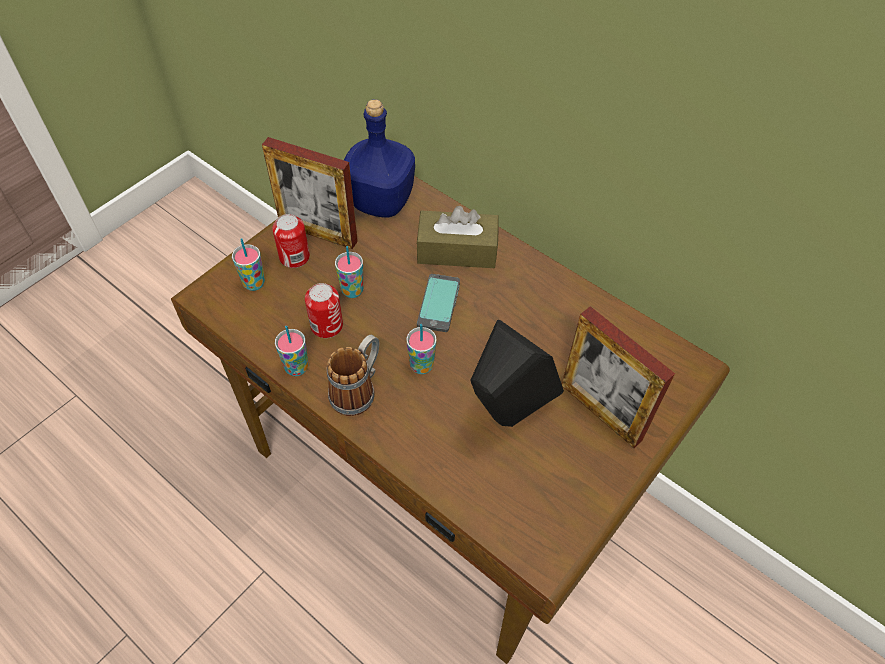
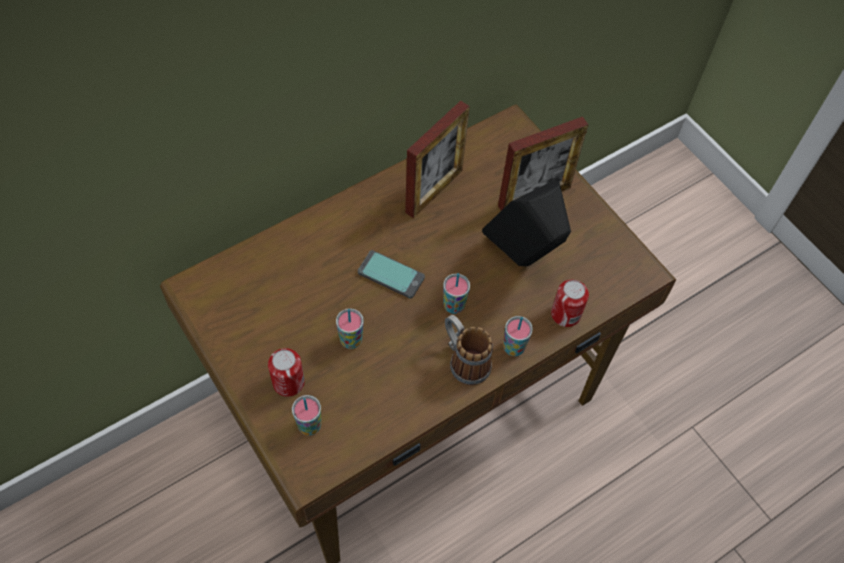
camera: 75 degrees left, 5 degrees up
picture frame [262,137,358,249] -> picture frame moved to [405,101,470,218]
cup [275,326,308,376] -> cup moved to [503,316,533,356]
can [305,283,343,338] -> can moved to [551,280,589,327]
blue bottle [344,99,415,218] -> none
brown tissue box [416,206,499,268] -> none

